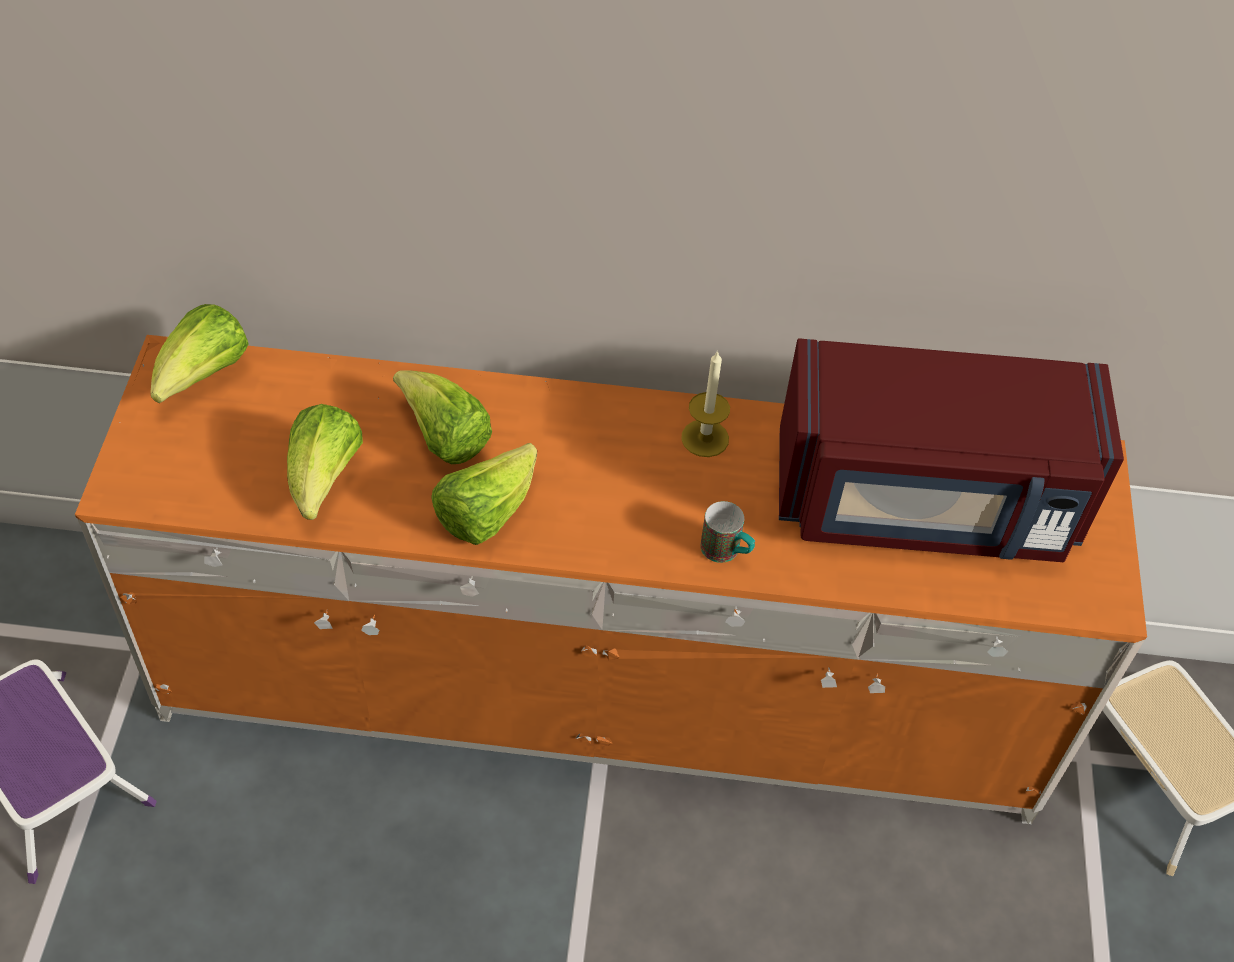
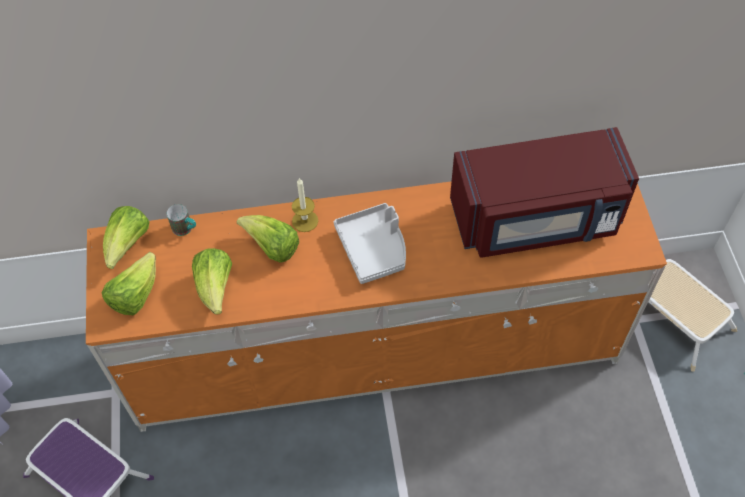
camera: 10 degrees left, 5 degrees up
lettuce [431,443,537,545] -> lettuce moved to [102,252,156,315]
candle [681,350,730,457] -> candle moved to [292,178,318,232]
mug [700,501,755,563] -> mug moved to [167,204,196,236]
none -> grey tray [334,203,406,284]

